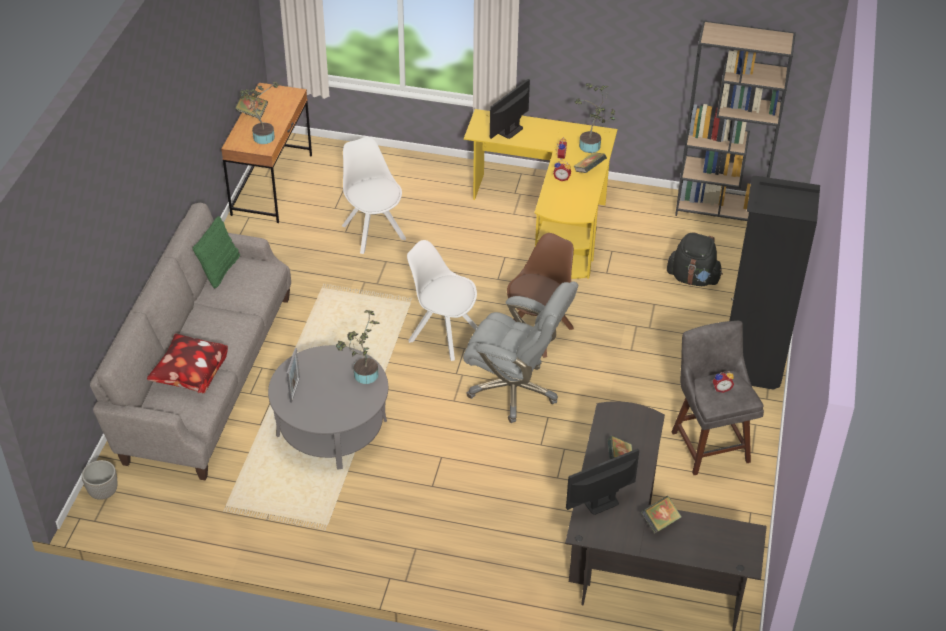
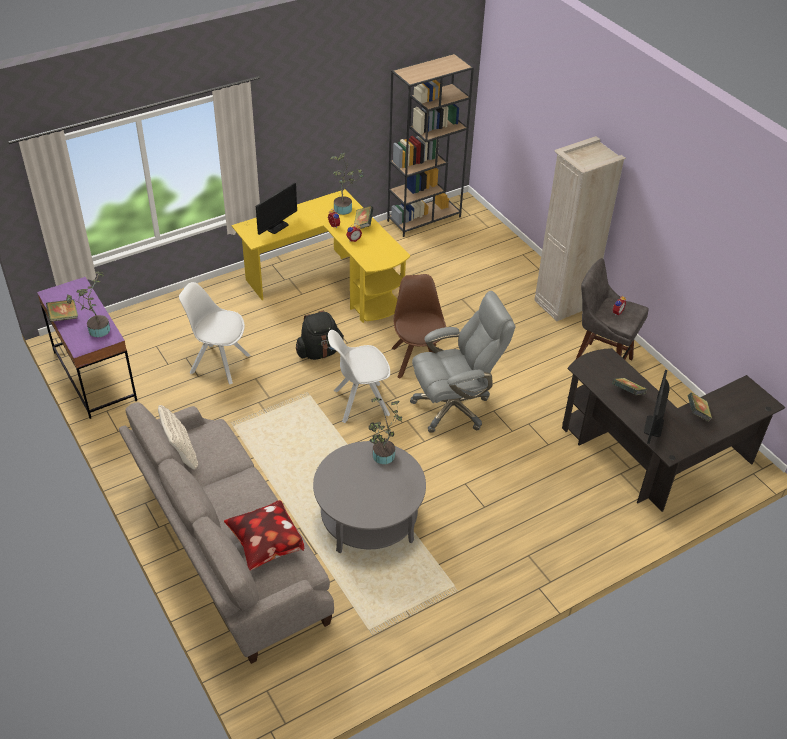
camera: 45 degrees left, 0 degrees up
planter [82,460,117,500] -> none
green pillow [192,216,240,288] -> beige pillow [158,405,198,469]
brown desk [221,83,312,223] -> purple desk [37,277,137,419]
picture frame [287,348,300,403] -> none
monitor [490,79,530,139] -> monitor turned 135 degrees counterclockwise [256,182,297,235]
black backpack [667,232,723,286] -> black backpack moved to [296,311,344,360]
black cabinet [729,176,820,390] -> beige cabinet [534,136,626,321]

